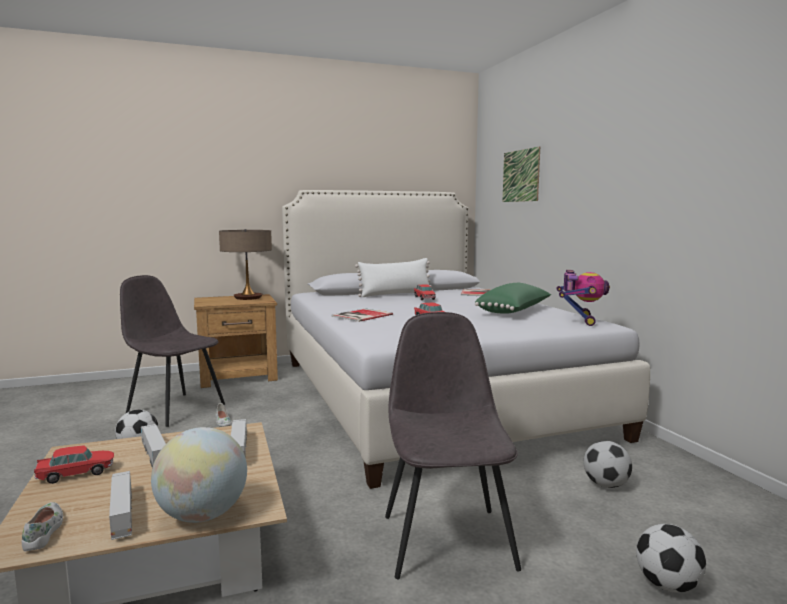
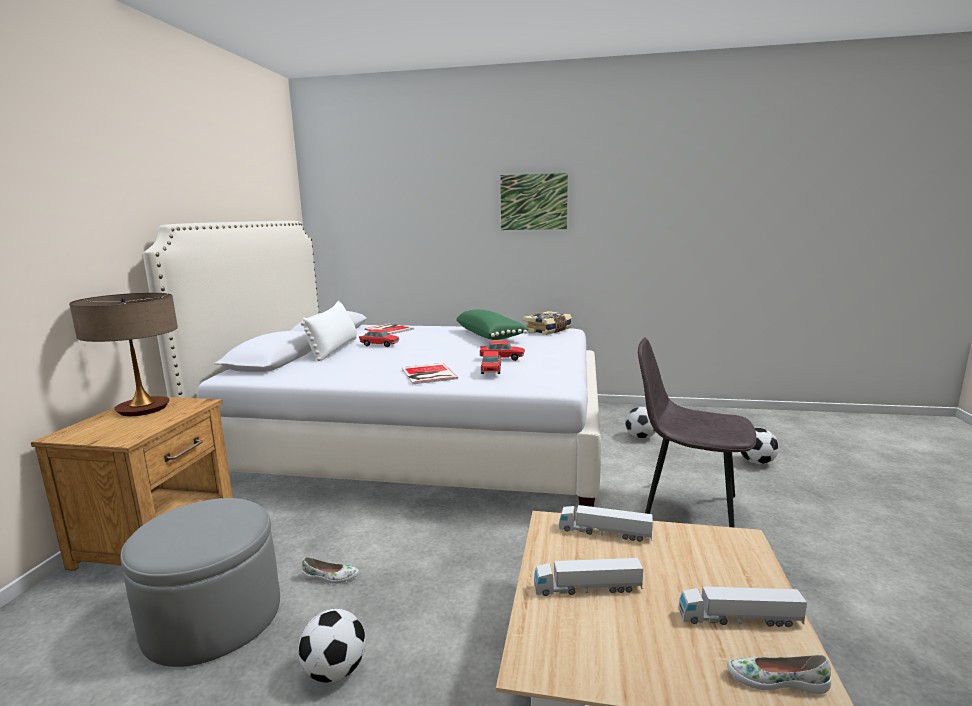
camera: 60 degrees left, 5 degrees up
toy car [34,445,114,484] -> toy car moved to [481,351,501,374]
grey chair [120,275,225,427] -> grey ottoman [120,498,280,667]
globe [151,427,247,523] -> none
picture [503,146,540,202] -> picture moved to [500,173,568,230]
toy robot [557,270,610,326] -> book [523,311,572,335]

